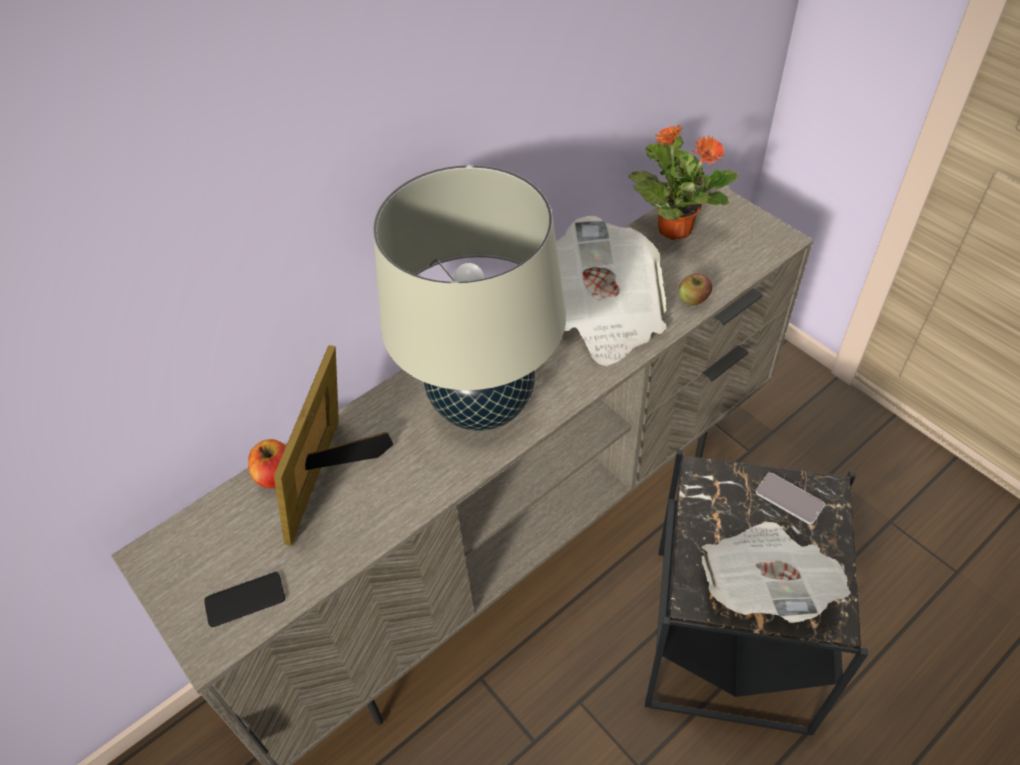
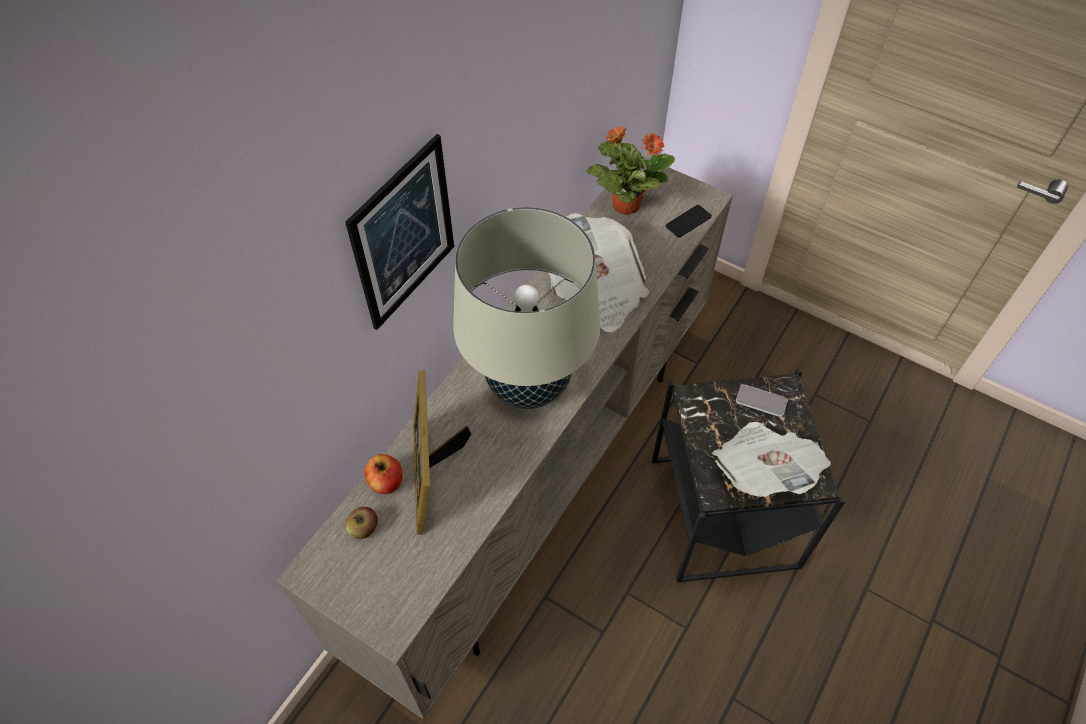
camera: 20 degrees left, 5 degrees up
phone [204,572,285,627] -> phone moved to [666,205,712,237]
apple [679,273,712,306] -> apple moved to [346,507,378,539]
none -> picture [345,134,454,330]

